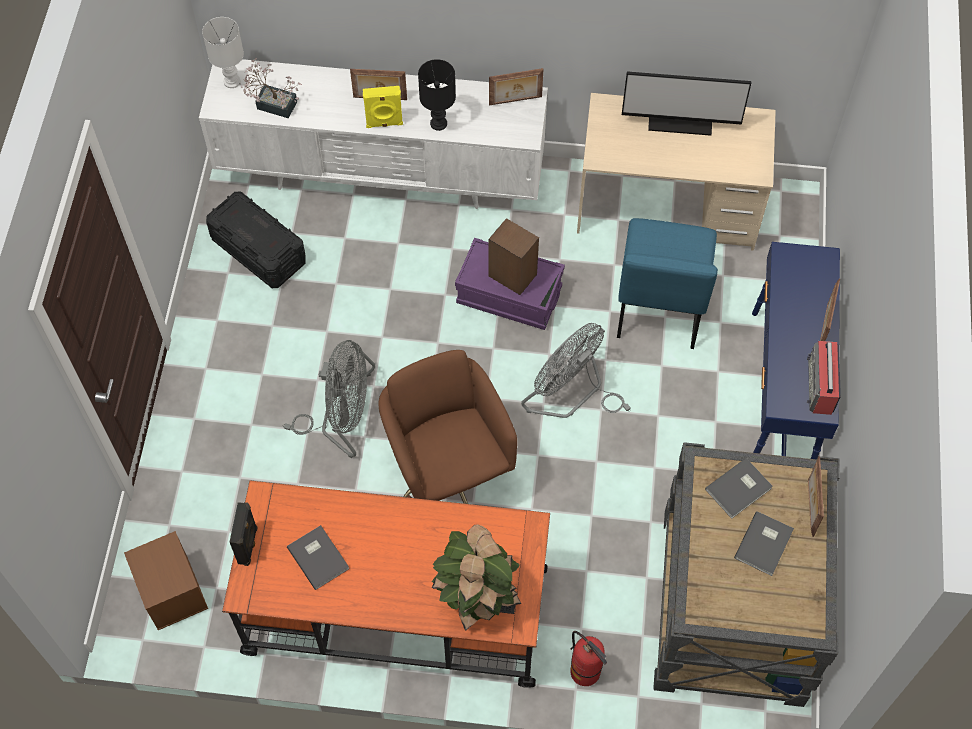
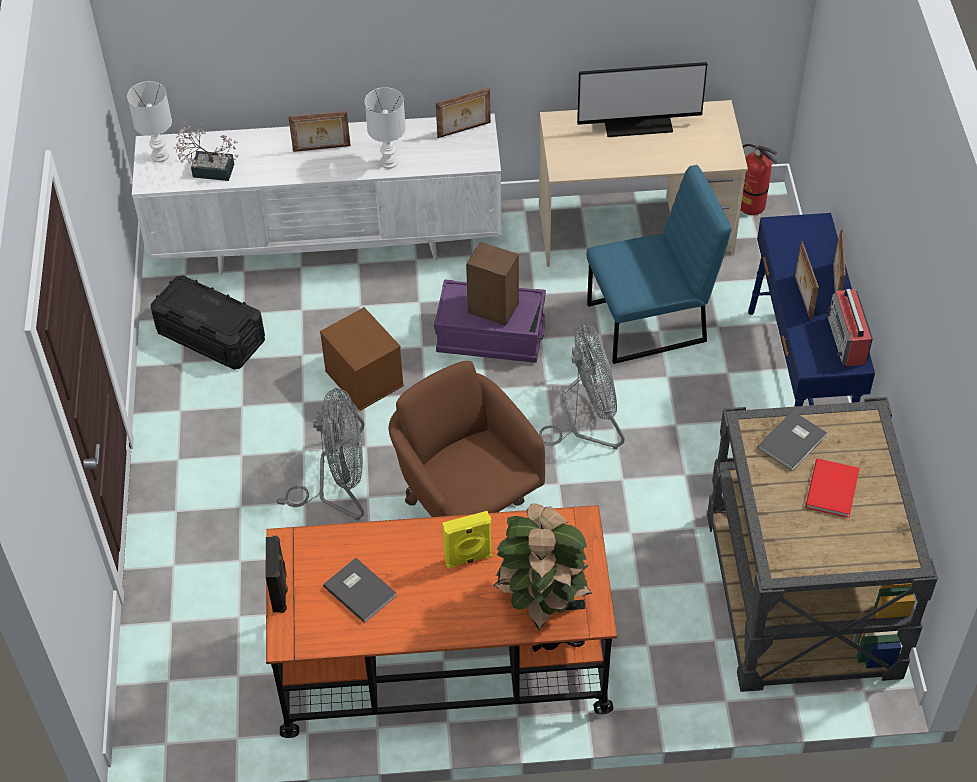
camera: 10 degrees left, 10 degrees down
brown storage box [124,531,208,630] -> brown storage box moved to [320,307,404,411]
yellow speaker [363,86,403,128] -> yellow speaker moved to [442,511,492,568]
black table lamp [418,59,456,131] -> white table lamp [365,87,406,169]
grey fan [521,323,631,418] -> grey fan turned 135 degrees clockwise [539,323,625,450]
fire extinguisher [570,631,607,686] -> fire extinguisher moved to [741,144,777,215]
blue chair [617,218,718,349] -> blue chair turned 105 degrees counterclockwise [587,165,731,364]
grey book [734,511,794,576] -> red book [806,458,860,518]
picture frame [808,456,824,537] -> picture frame moved to [795,241,819,321]

